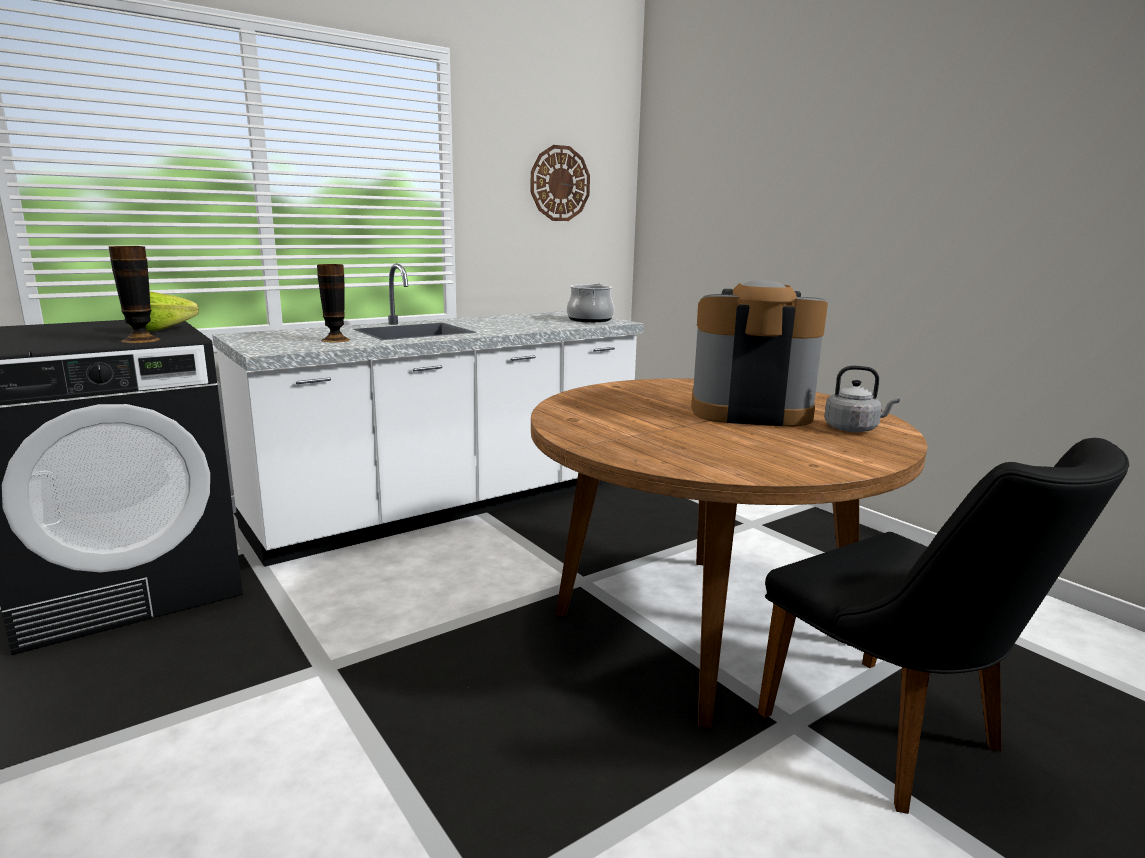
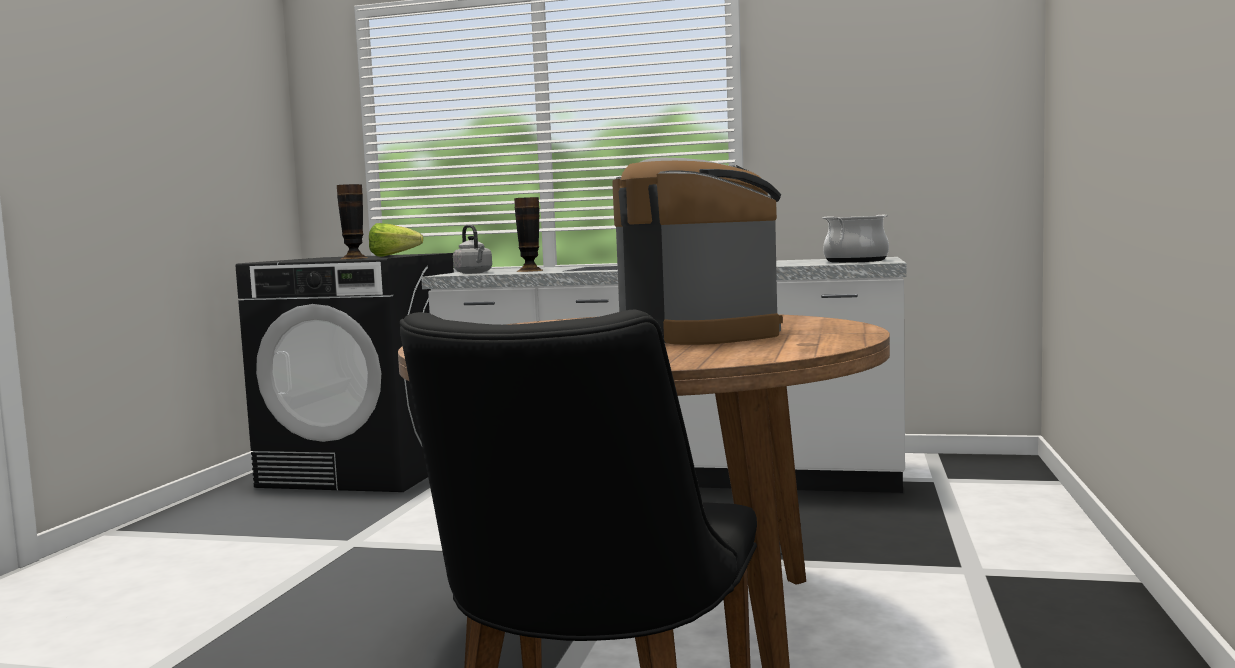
camera: 50 degrees right, 10 degrees down
wall clock [531,145,590,221] -> none
grey kettle [824,366,900,432] -> grey kettle moved to [453,225,492,274]

